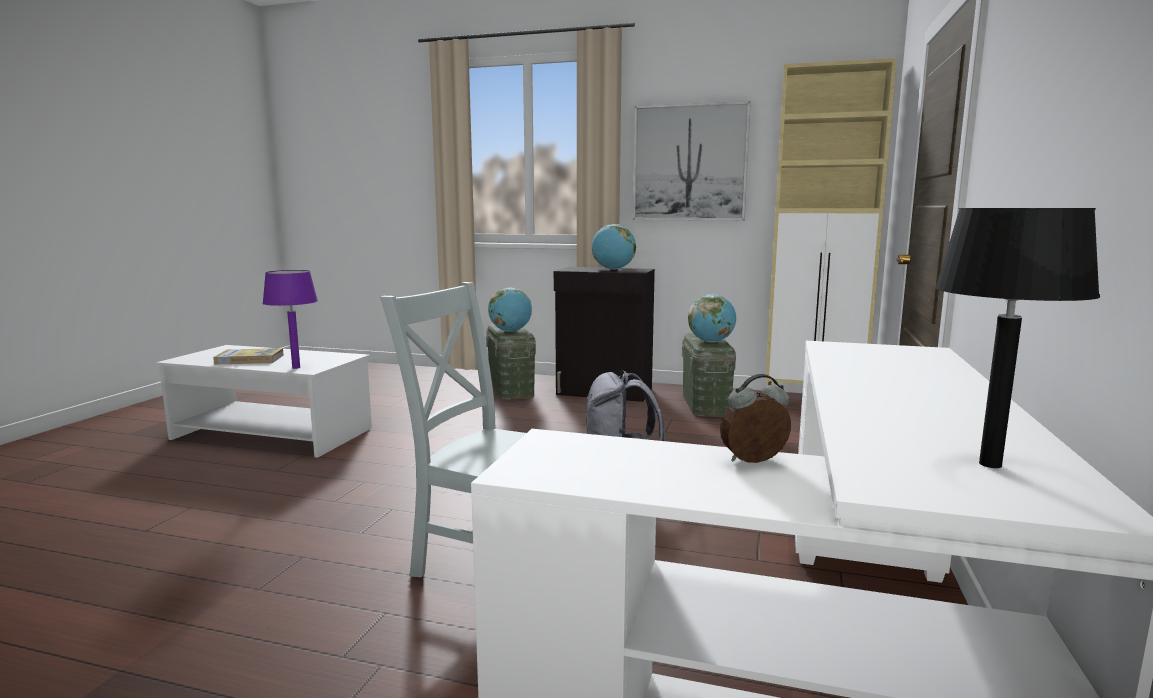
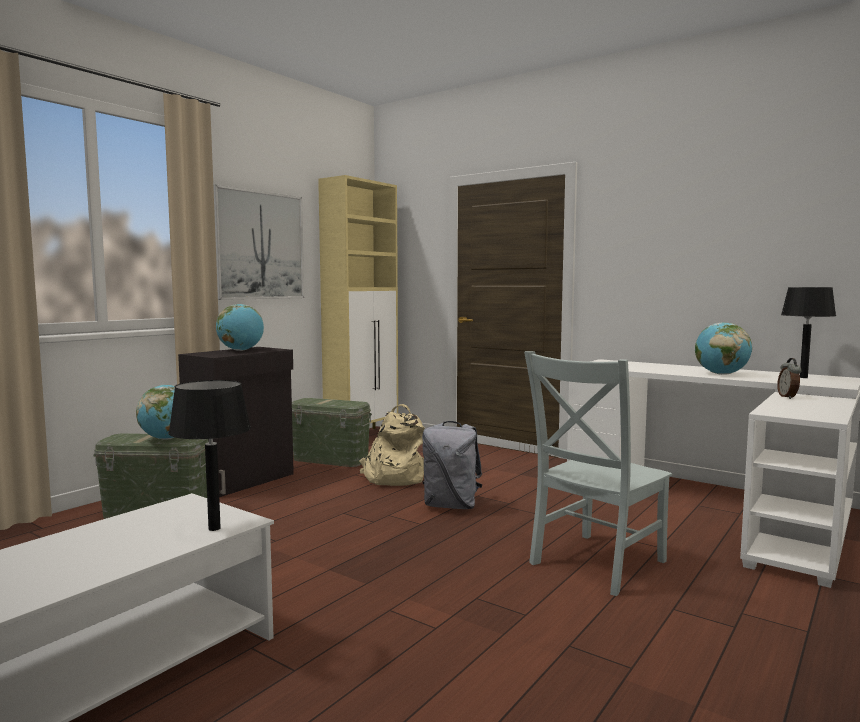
camera: 70 degrees left, 5 degrees down
book [213,348,284,365] -> none
purple table lamp [263,270,318,369] -> black table lamp [168,380,251,531]
globe [688,294,736,342] -> globe moved to [695,323,752,375]
none -> beige backpack [359,404,425,486]

